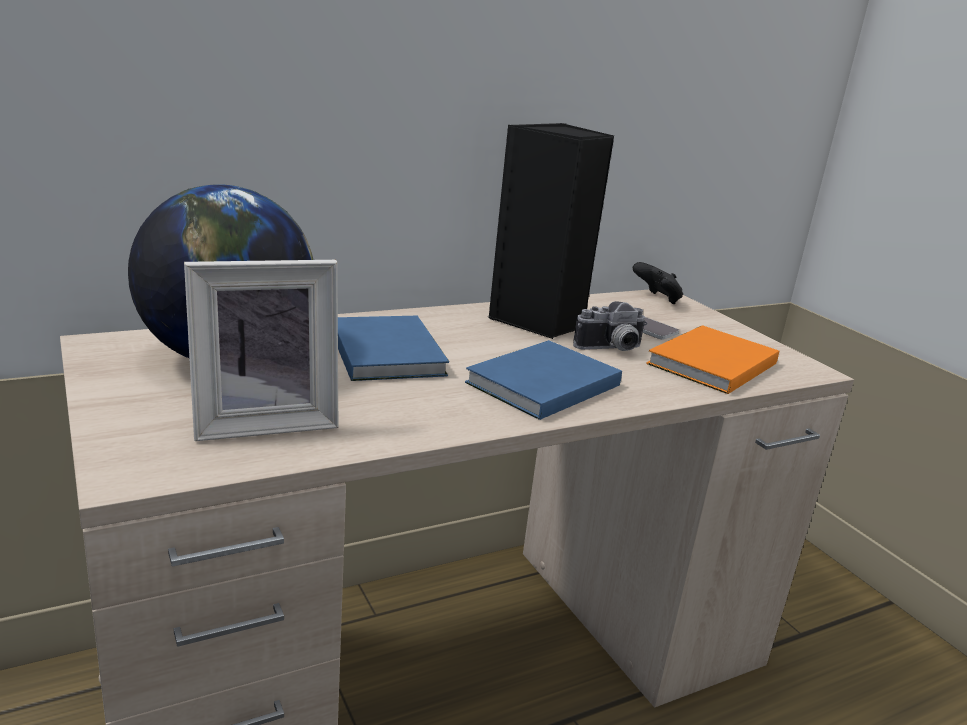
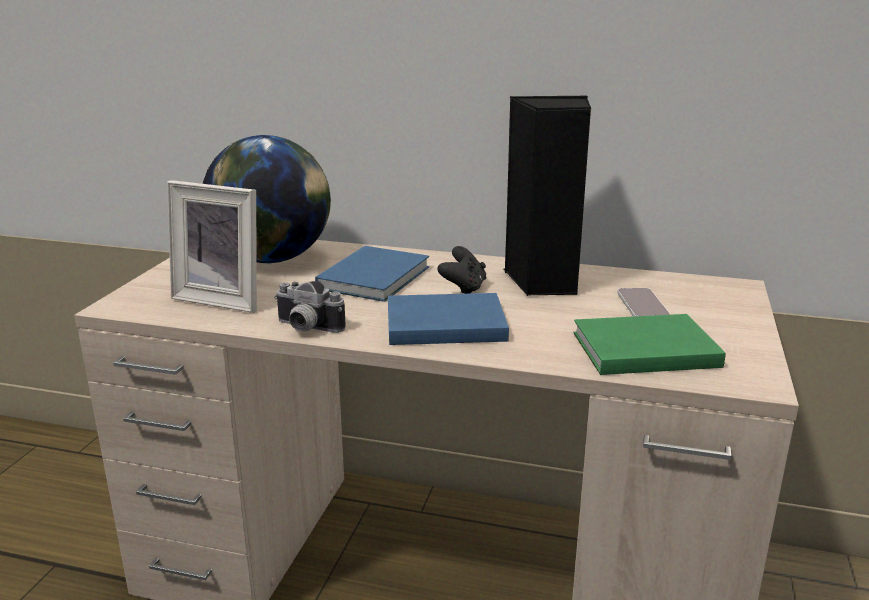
camera: 45 degrees right, 0 degrees up
camera [573,301,647,351] -> camera moved to [274,281,346,333]
black game controller [633,262,683,304] -> black game controller moved to [438,246,486,294]
orange book [646,325,779,394] -> green book [573,314,726,375]

